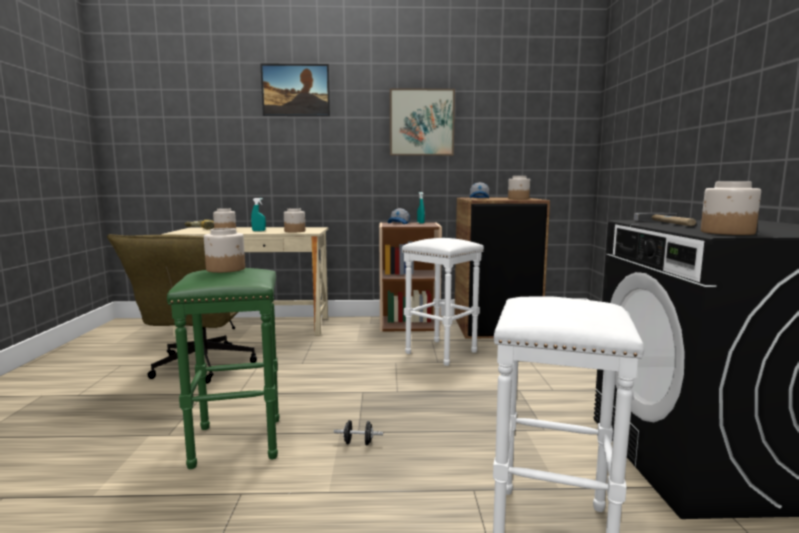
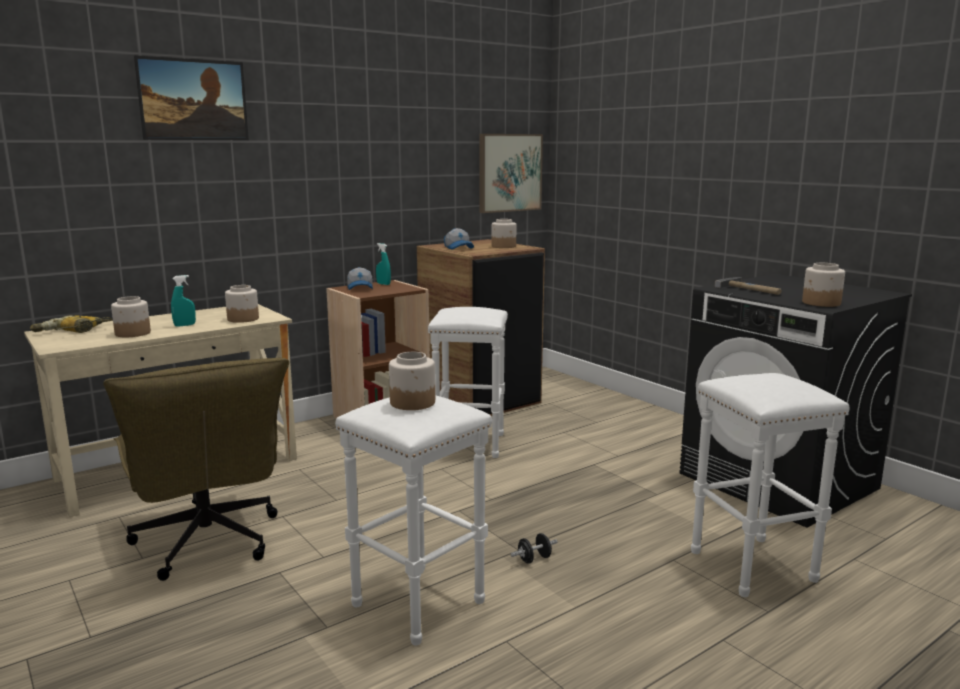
camera: 35 degrees left, 5 degrees up
green stool [167,268,279,469] -> white stool [335,395,492,646]
picture [390,88,455,156] -> picture moved to [480,134,543,213]

